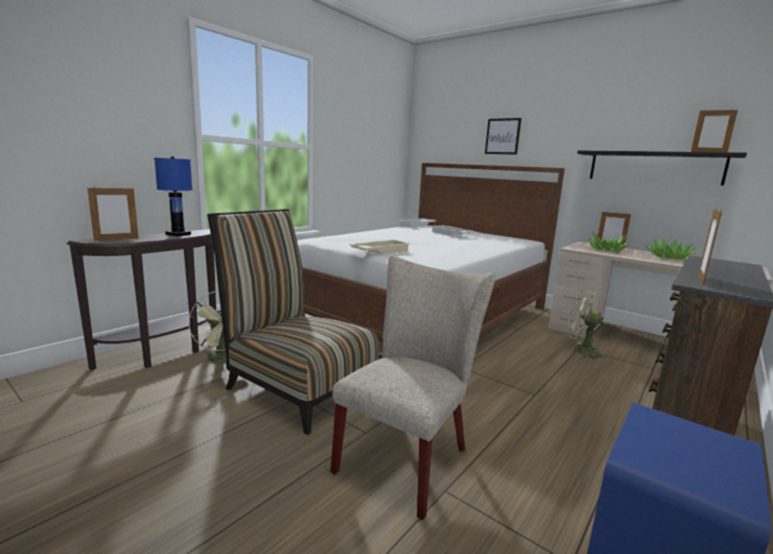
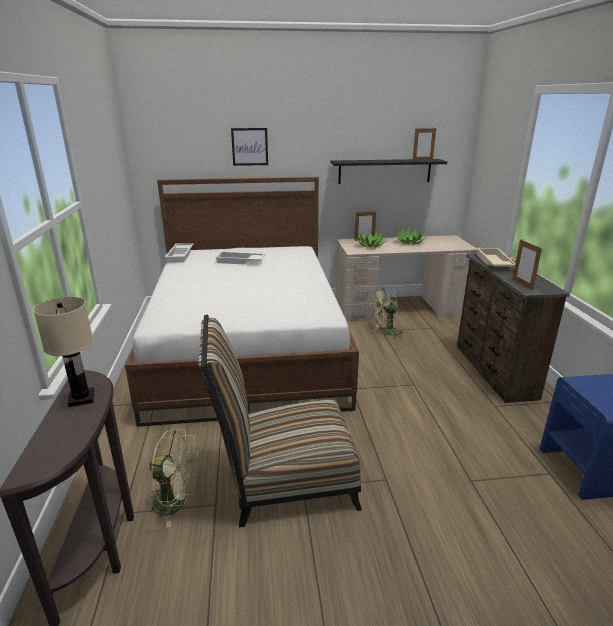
camera: 45 degrees left, 10 degrees up
picture frame [87,186,139,241] -> none
blue table lamp [154,157,192,236] -> beige table lamp [33,297,94,407]
beige chair [330,255,495,520] -> none
beige tray [349,240,410,254] -> beige tray moved to [477,248,515,267]

